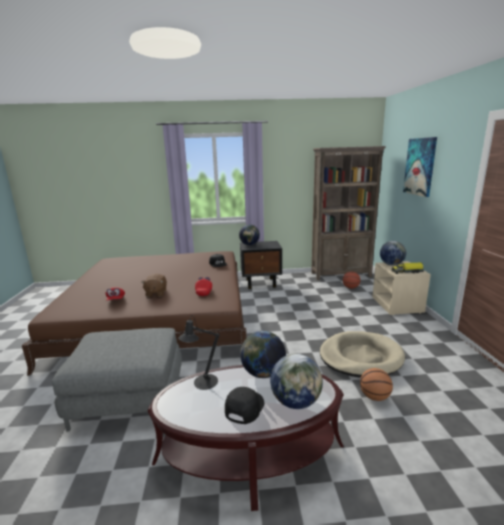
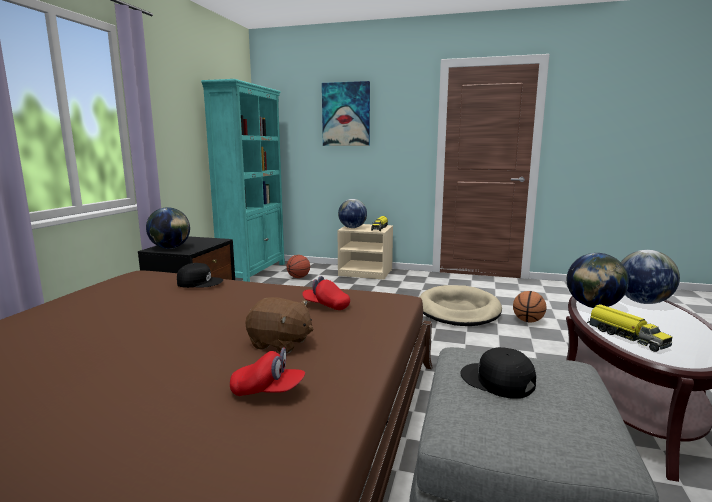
camera: 70 degrees left, 5 degrees down
black table lamp [178,315,220,390] -> toy truck [587,304,672,352]
black cap [225,387,264,424] -> black cap moved to [460,347,536,399]
brown bookcase [311,146,386,280] -> turquoise bookcase [201,79,285,282]

